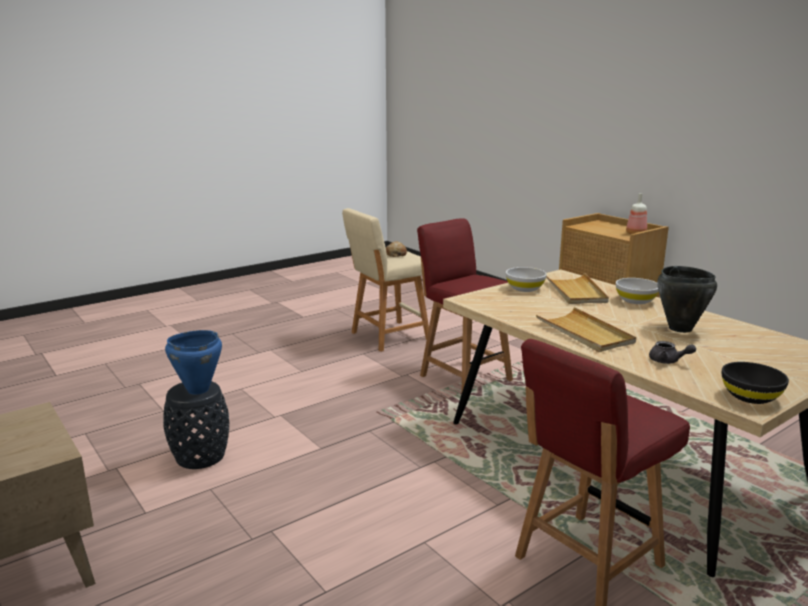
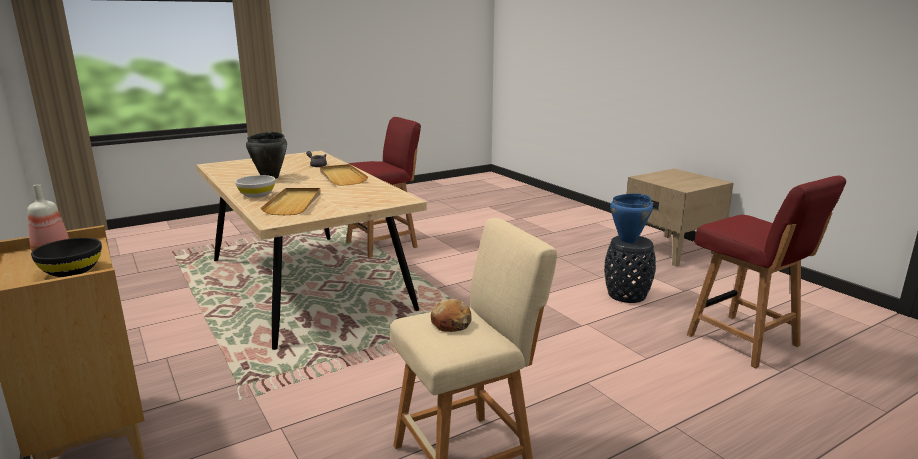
camera: 175 degrees left, 0 degrees up
red chair [417,218,513,391] -> red chair moved to [687,176,846,368]
white bowl [506,267,547,292] -> none
black bowl [722,362,789,404] -> black bowl moved to [31,238,102,277]

